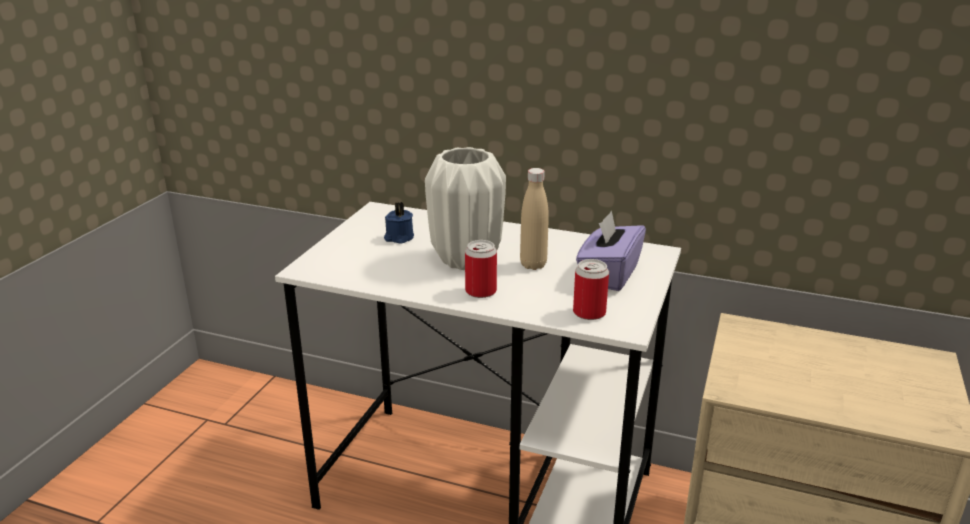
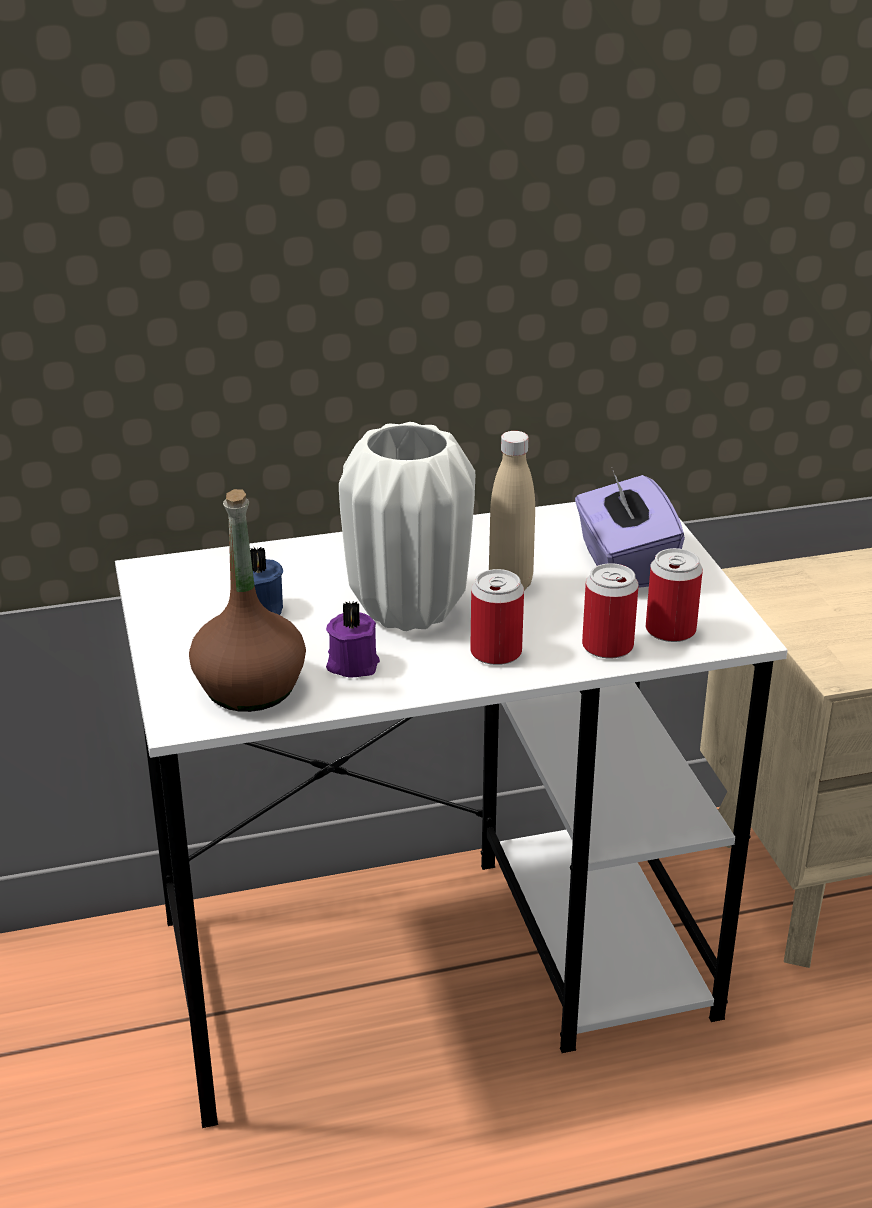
camera: 35 degrees left, 5 degrees up
none -> brown bottle [189,489,306,712]
none -> purple candle [326,600,380,678]
none -> can [582,563,639,659]

